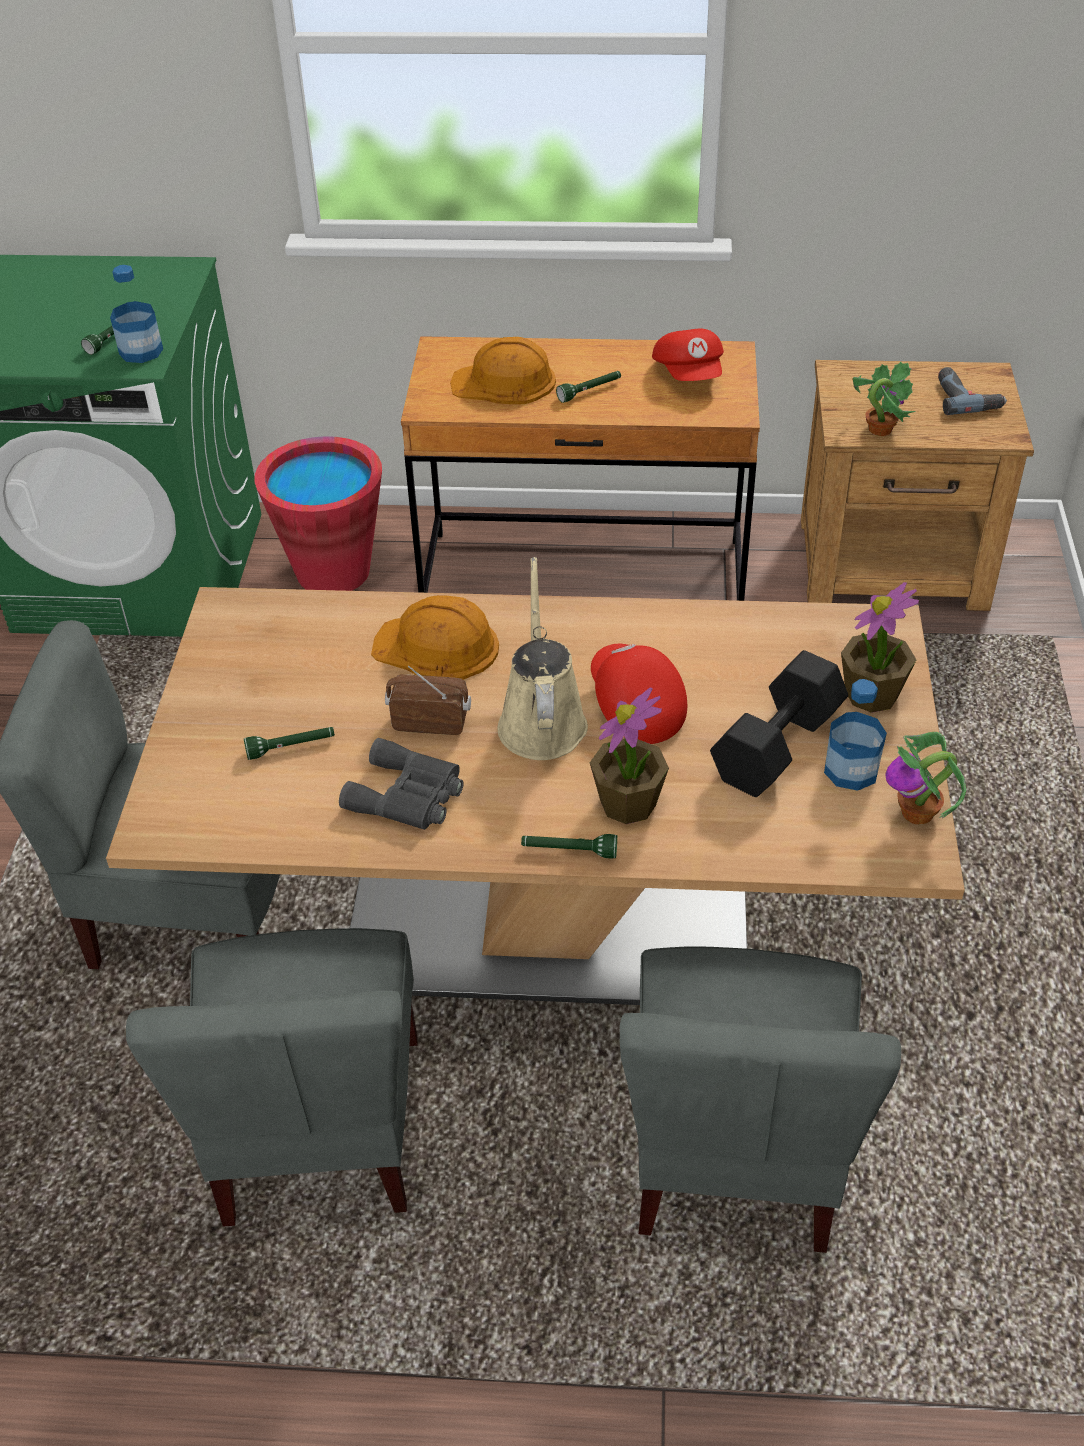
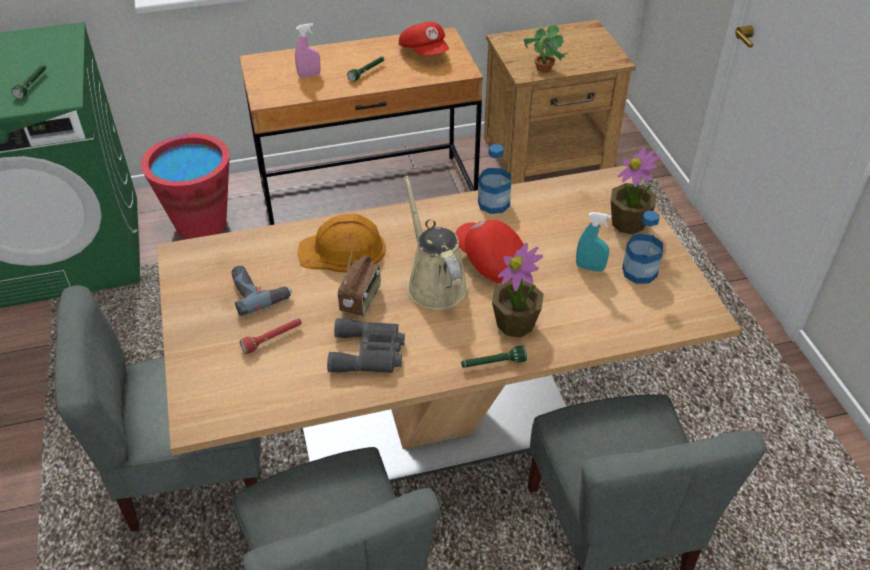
camera: 20 degrees left, 0 degrees up
bottle [110,265,163,363] -> bottle moved to [478,144,511,214]
green flashlight [244,727,335,760] -> red flashlight [240,318,302,354]
radio [385,666,471,735] -> radio turned 120 degrees clockwise [338,248,381,316]
orange hard hat [450,337,556,404] -> pink spray bottle [295,23,321,78]
black dumbbell [710,650,848,797] -> turquoise spray bottle [576,212,612,272]
potted plant [885,732,966,824] -> none
power drill [938,367,1007,415] -> power drill moved to [231,266,292,316]

